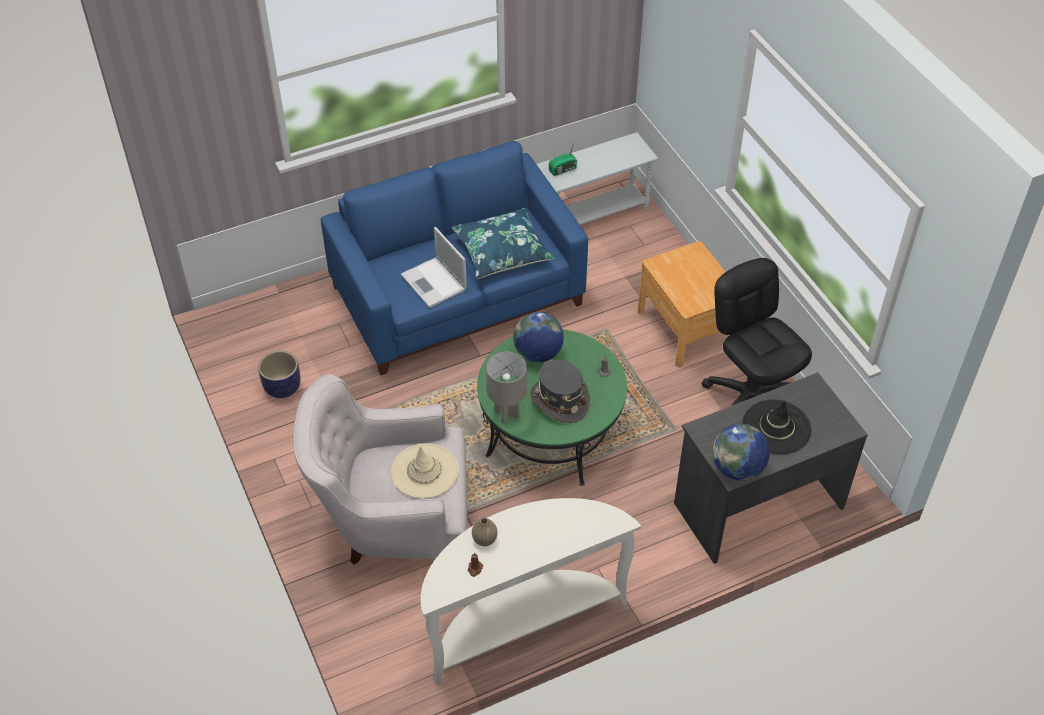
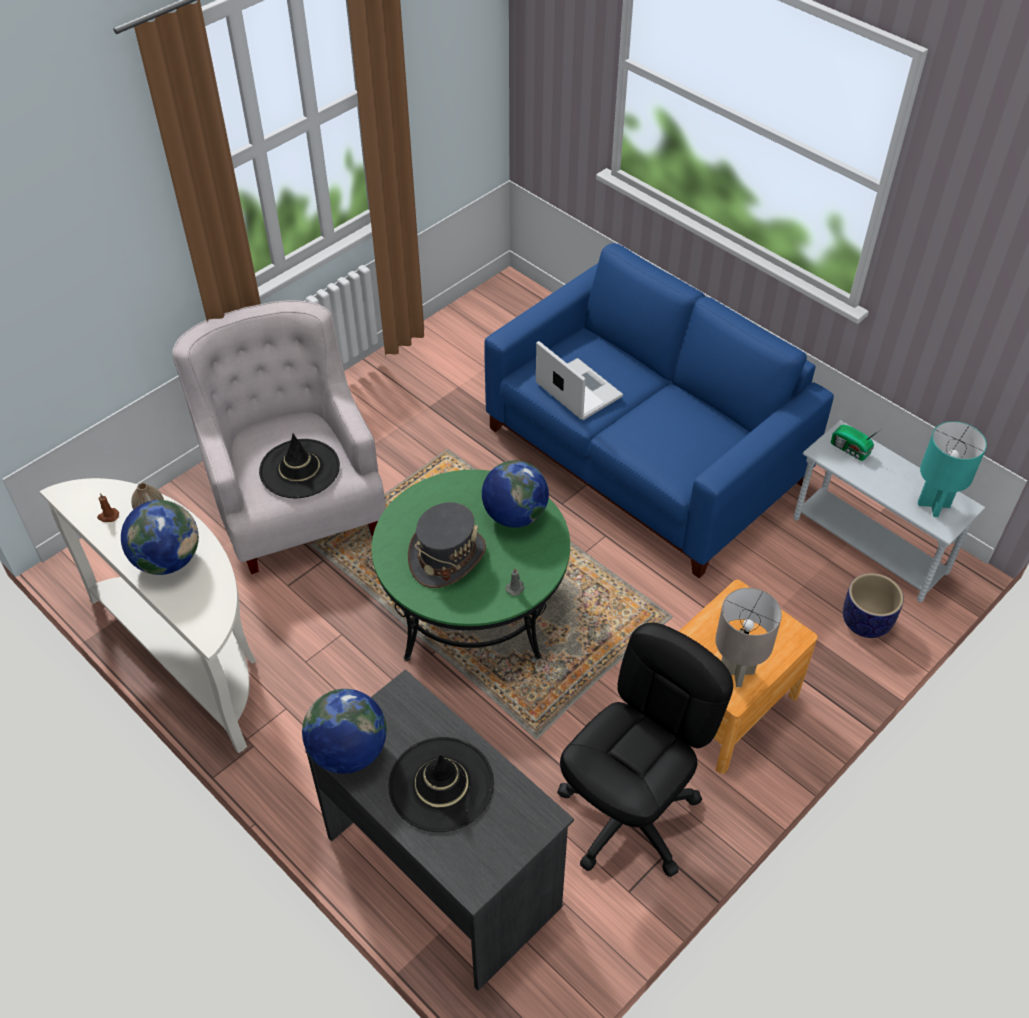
camera: 70 degrees right, 0 degrees up
planter [258,350,300,398] -> planter moved to [843,573,904,638]
beige hat [391,443,458,498] -> black hat [259,433,340,498]
laptop [401,227,467,308] -> laptop turned 105 degrees clockwise [536,341,623,420]
blue pillow [452,207,555,279] -> none
grey table lamp [486,352,527,424] -> grey table lamp moved to [715,588,782,687]
none -> globe [121,500,199,575]
none -> turquoise table lamp [918,421,987,517]

